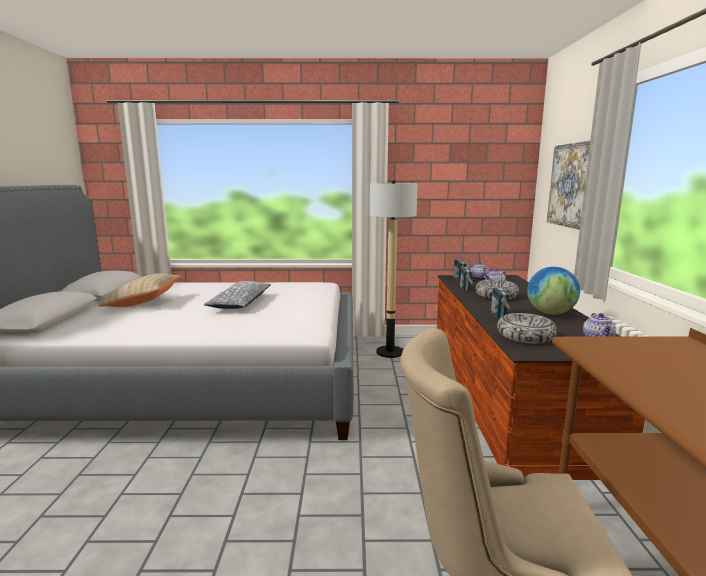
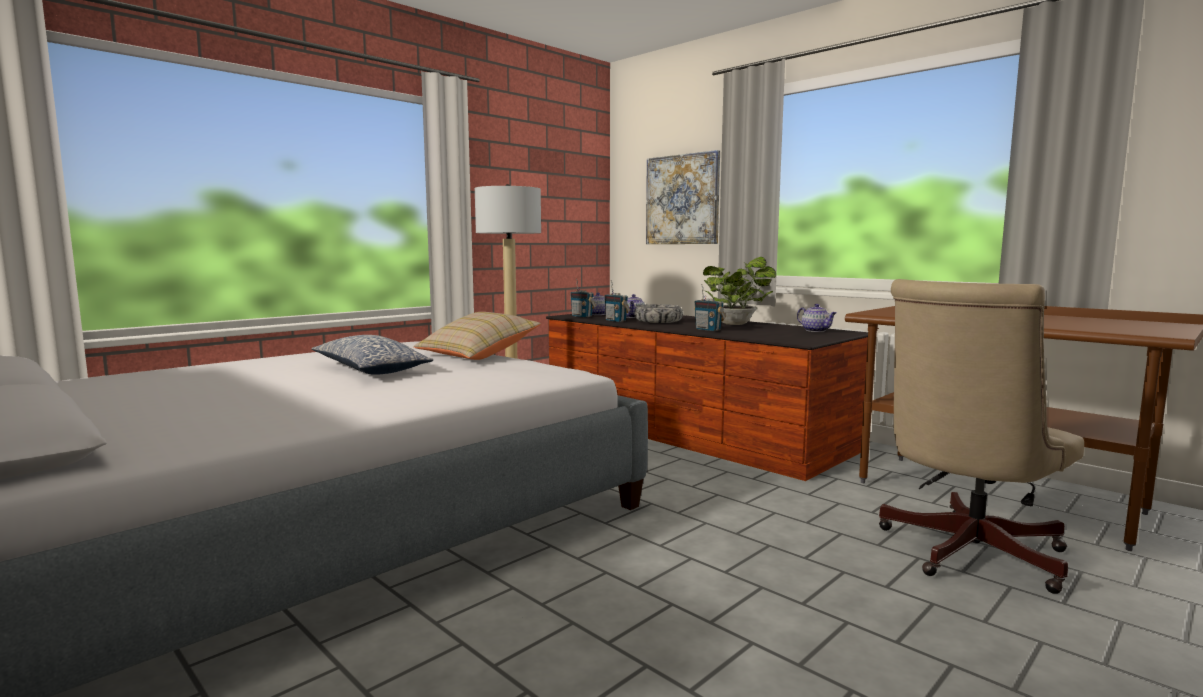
camera: 45 degrees left, 5 degrees down
beige pillow [98,273,181,307] -> beige pillow moved to [413,312,541,360]
bowl [497,313,557,344] -> none
globe [527,267,580,315] -> potted plant [703,257,776,325]

